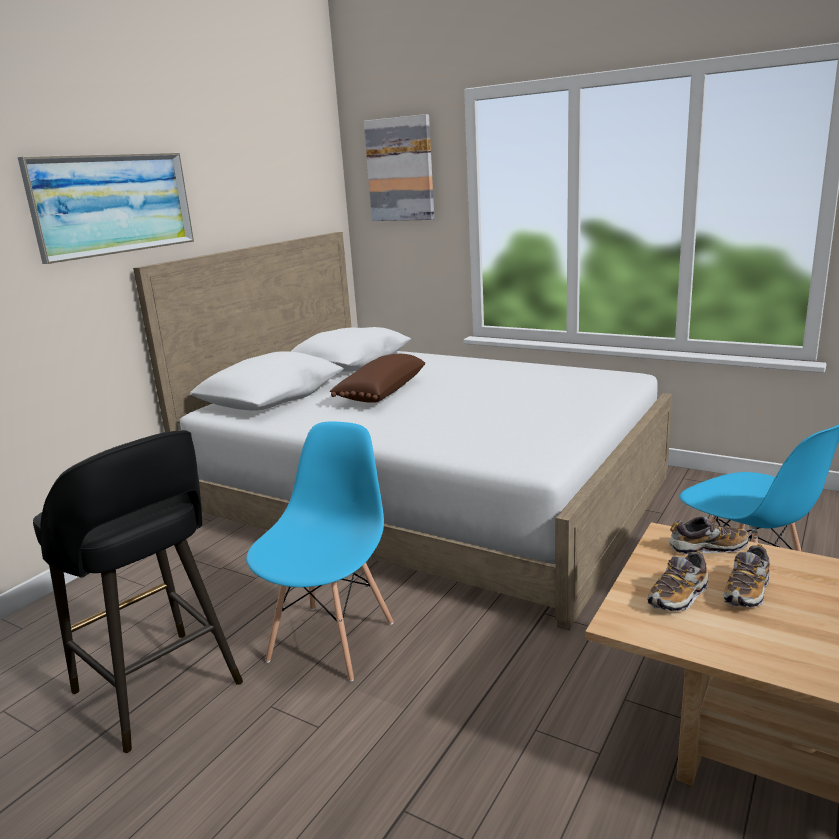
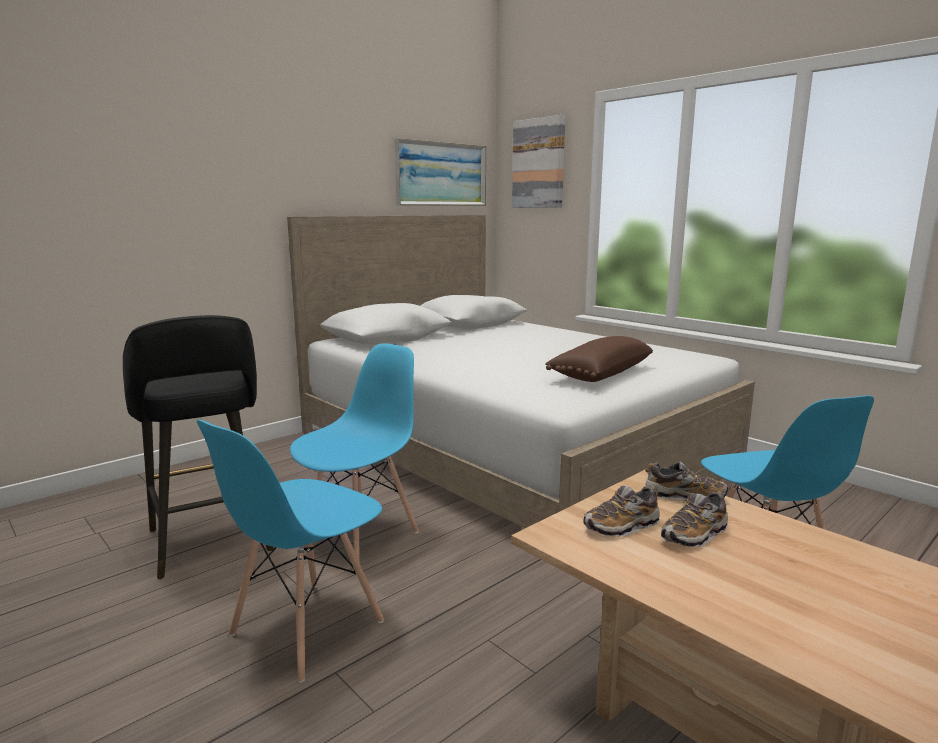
camera: 15 degrees right, 5 degrees down
picture [18,153,194,264] -> picture moved to [395,138,486,206]
brown pillow [330,354,425,403] -> brown pillow moved to [545,336,653,382]
none -> blue chair [197,419,384,683]

